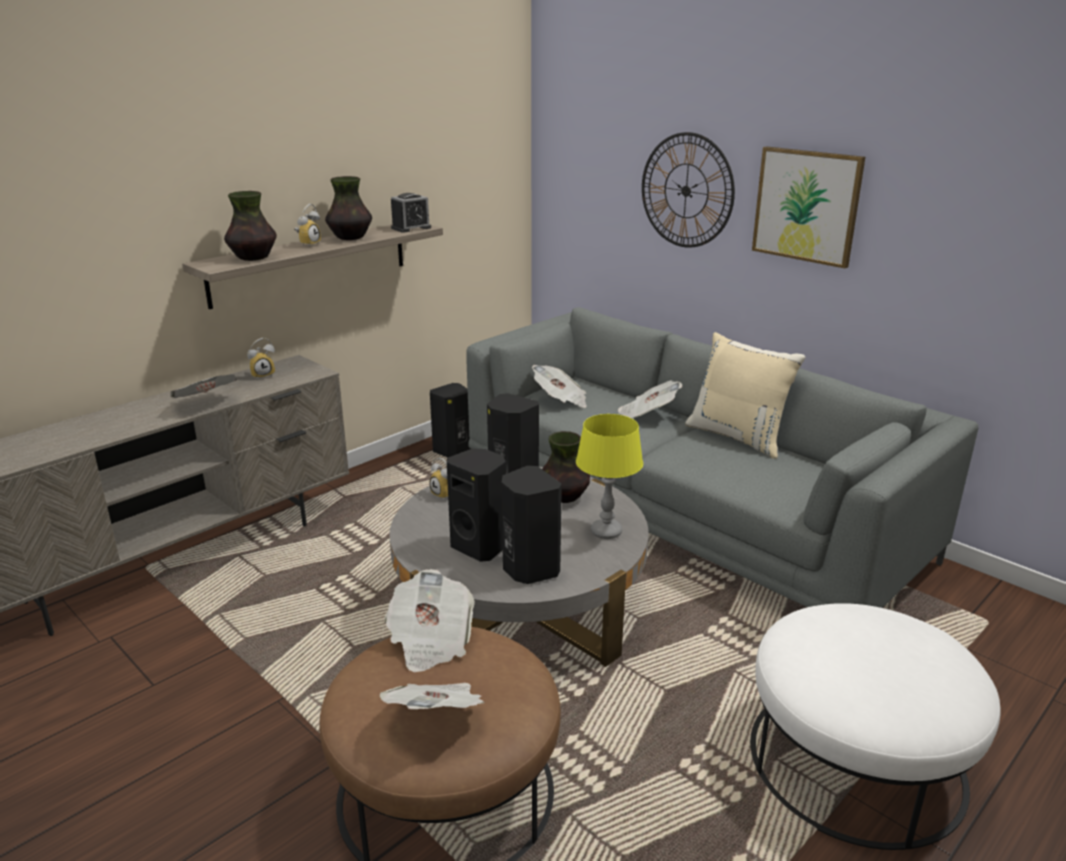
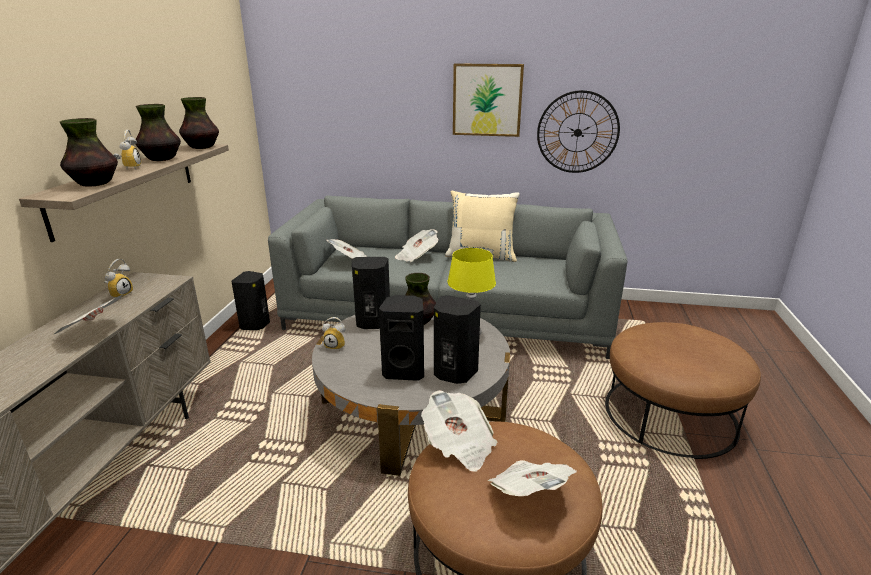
camera: 35 degrees left, 0 degrees up
alarm clock [391,193,431,233] -> vase [179,97,219,149]
wall clock [642,132,735,248] -> wall clock moved to [537,90,620,173]
white ottoman [750,603,1000,850] -> brown ottoman [605,322,761,459]

